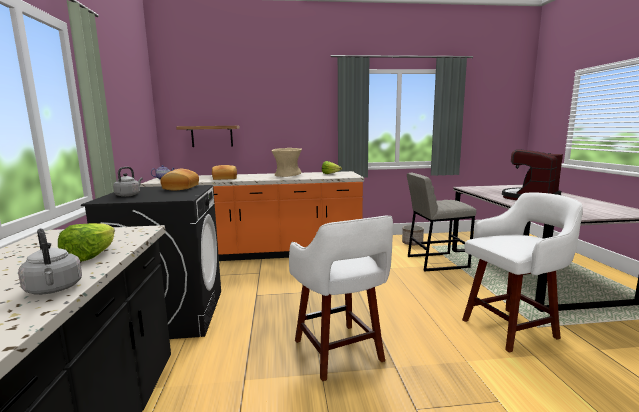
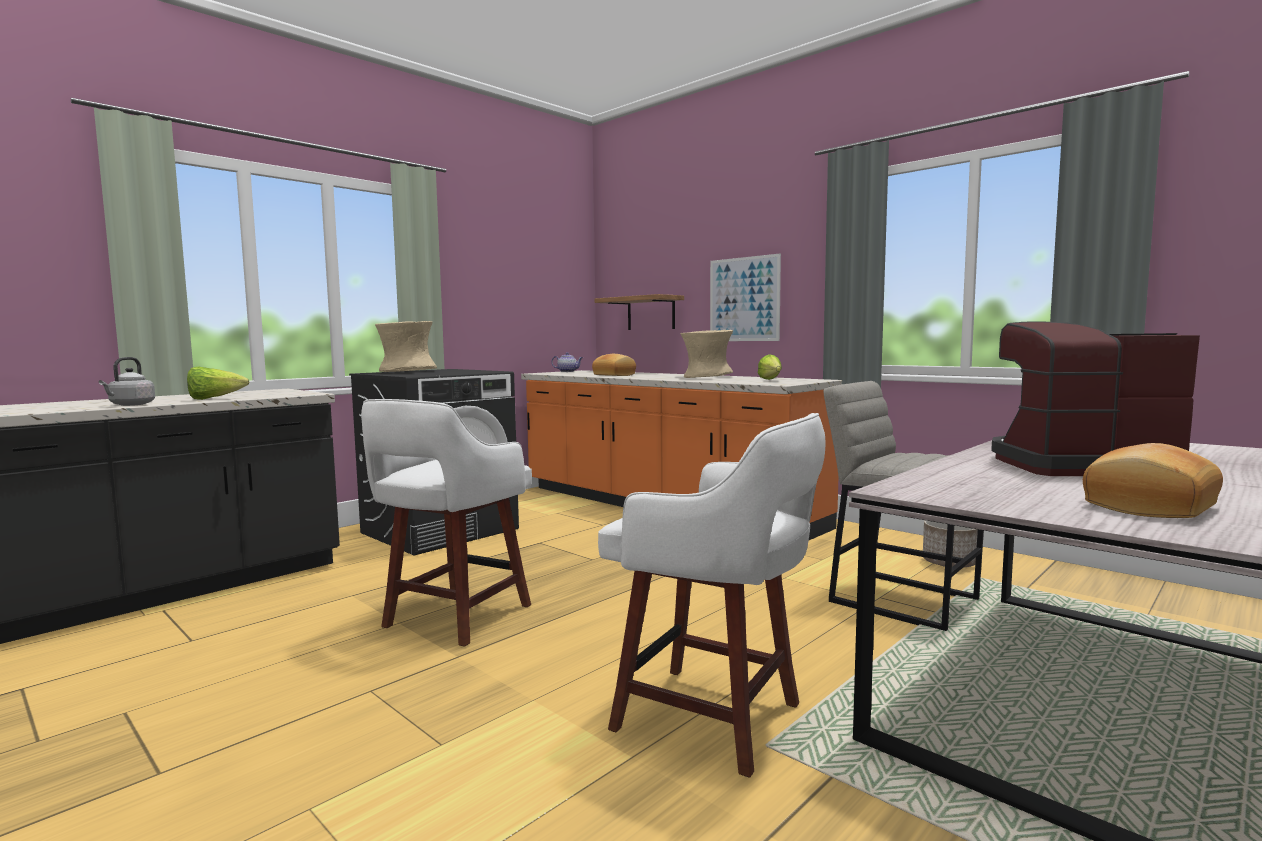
camera: 50 degrees right, 5 degrees down
grey kettle [113,167,143,197] -> beige vase [375,321,437,372]
bread [160,169,199,190] -> bread moved to [1083,443,1223,518]
none -> picture [710,254,781,341]

